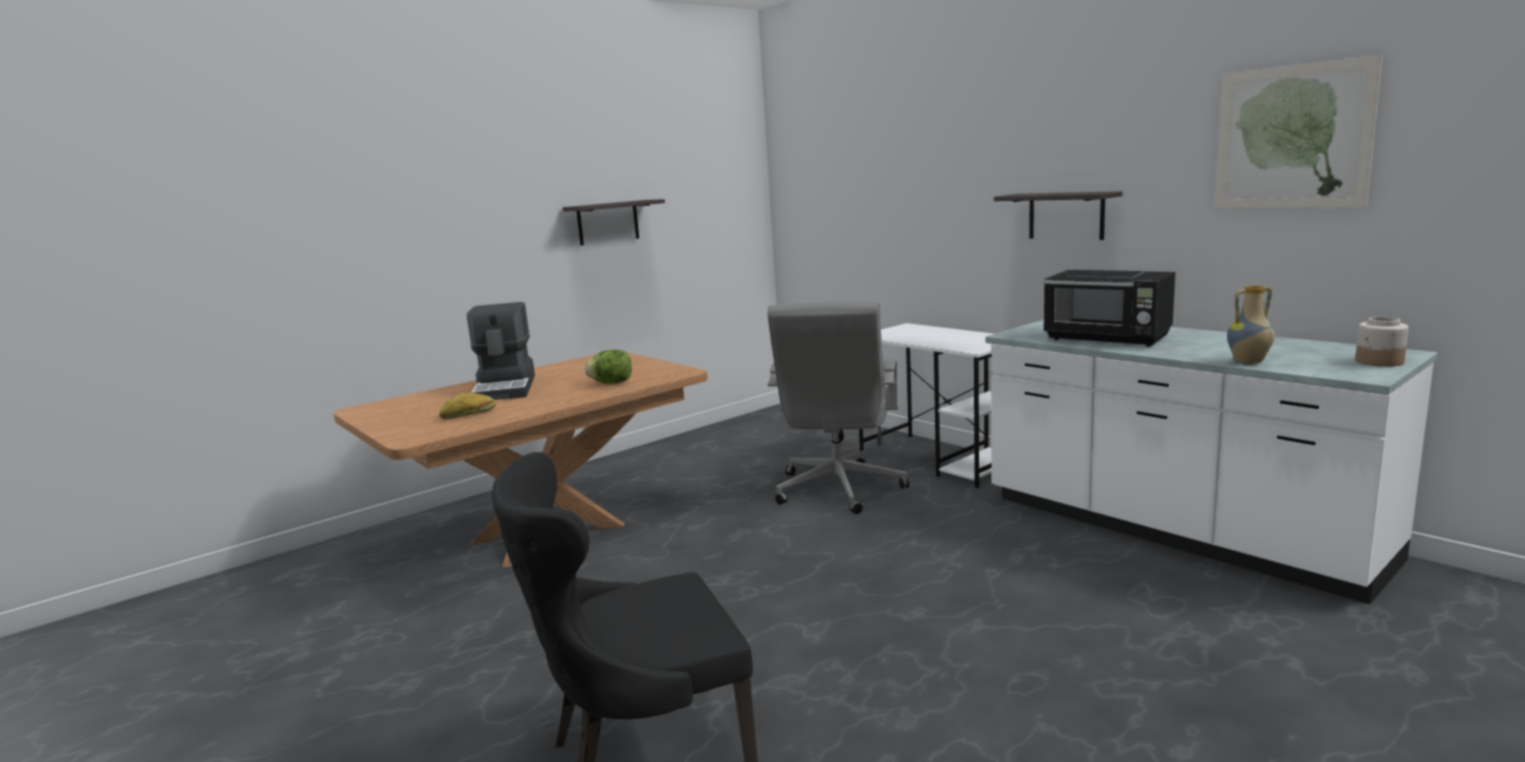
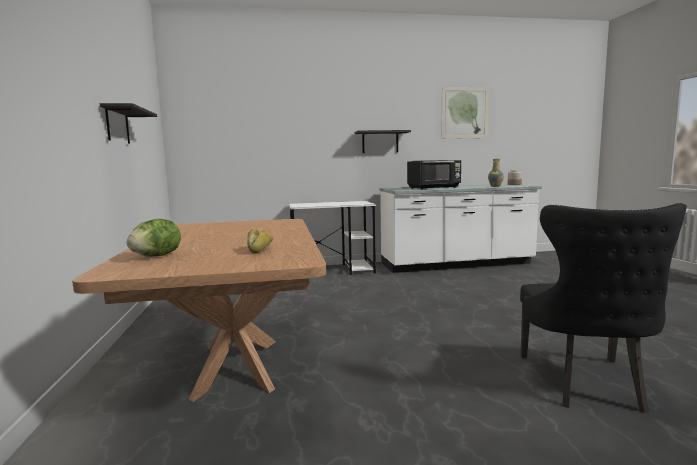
camera: 60 degrees left, 5 degrees down
coffee machine [467,302,535,400] -> none
lettuce [585,350,632,384] -> lettuce moved to [126,219,181,257]
grey office chair [767,302,909,514] -> none

